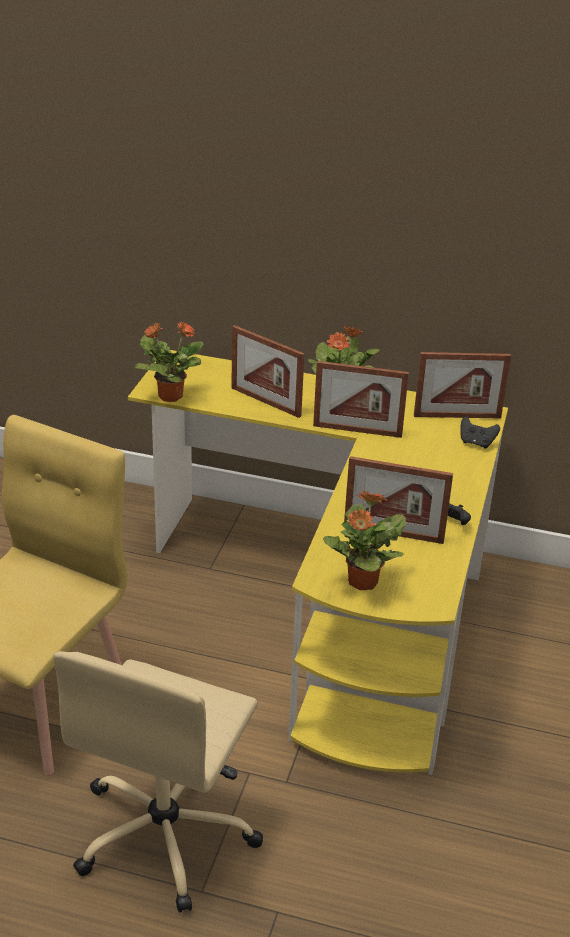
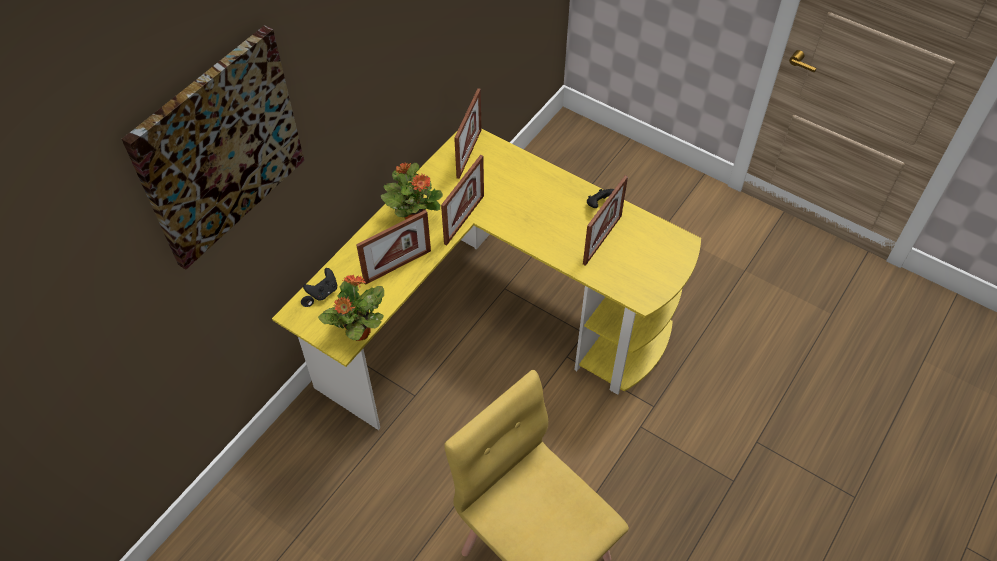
camera: 70 degrees left, 20 degrees up
beige office chair [53,651,263,913] -> none
potted plant [323,490,406,590] -> none
black game controller [460,416,500,449] -> black game controller moved to [303,268,337,301]
none -> picture [122,25,304,270]

